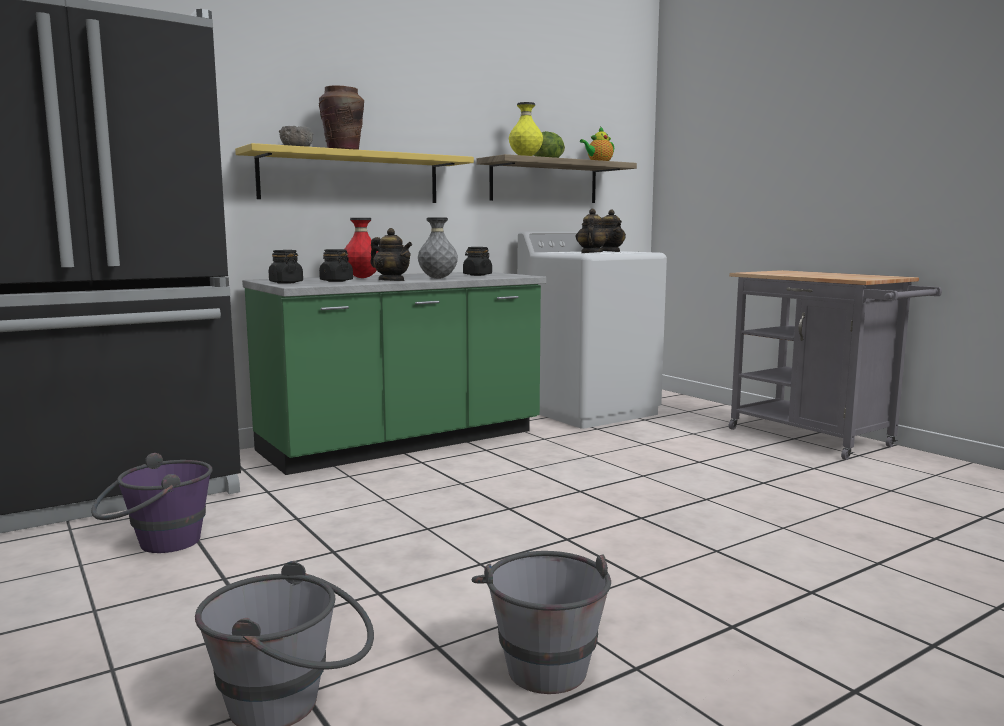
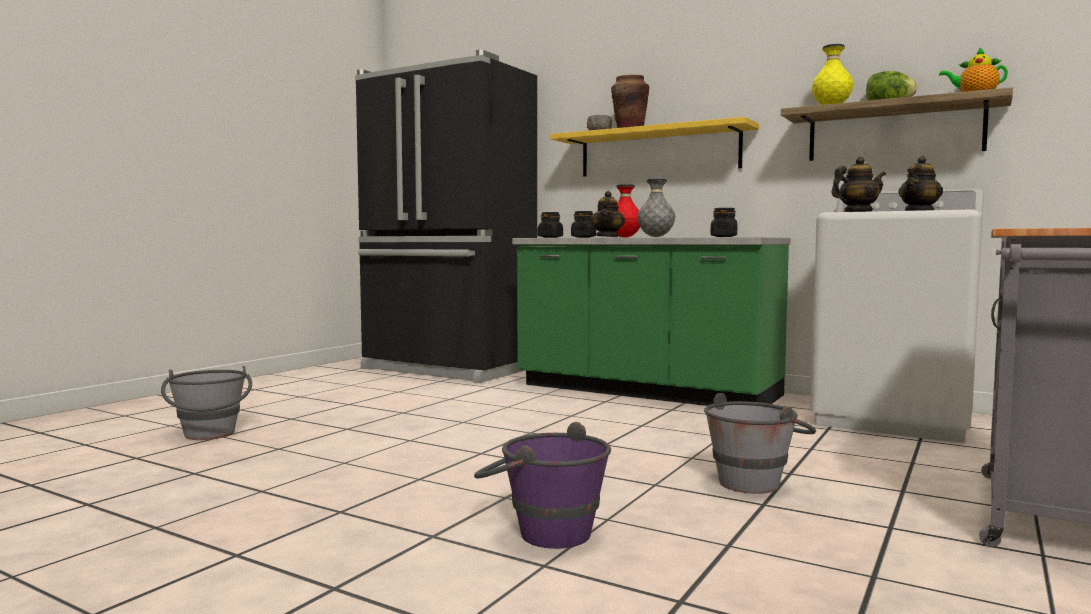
camera: 65 degrees right, 5 degrees down
purple bucket [91,453,213,553] -> purple bucket moved to [474,422,611,549]
grey bucket [472,551,611,694] -> grey bucket moved to [704,393,816,494]

